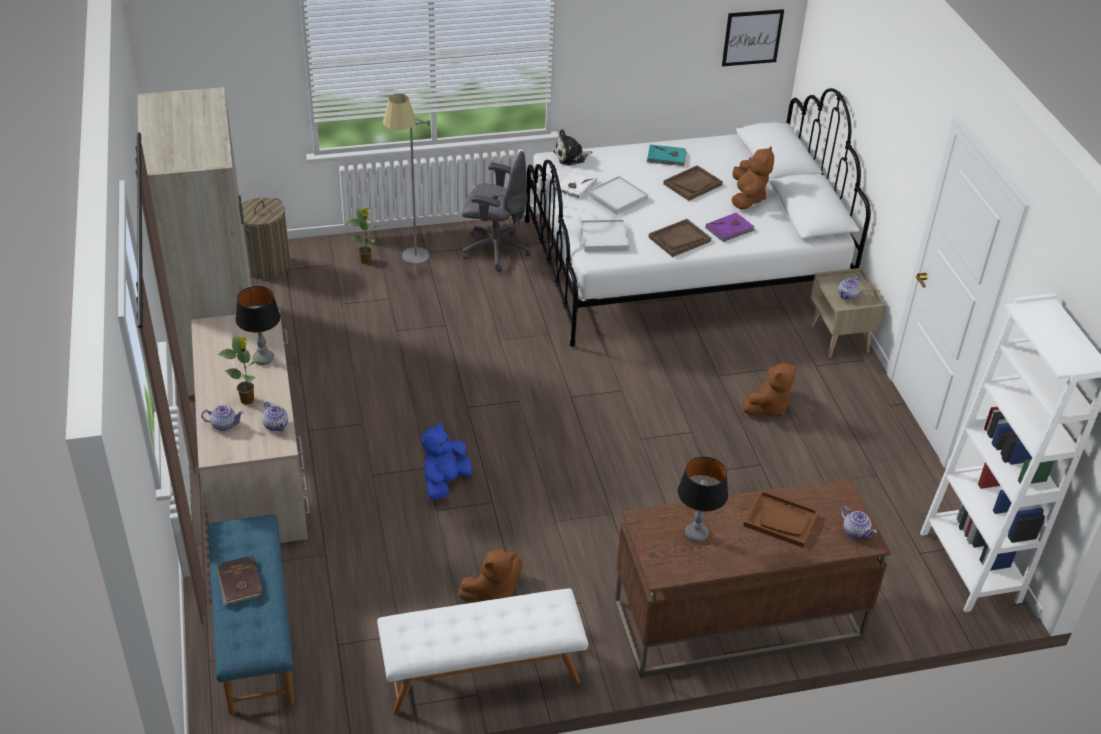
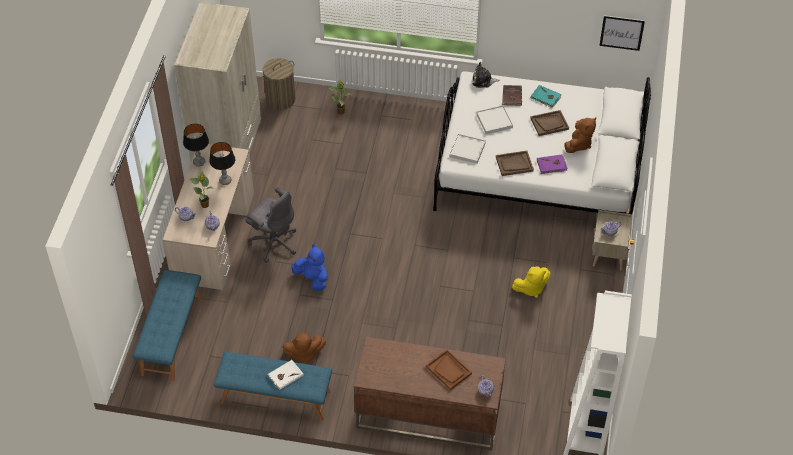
camera: 25 degrees right, 10 degrees up
brown book [216,555,264,605] -> brown book moved to [502,85,522,106]
white bench [377,588,588,715] -> blue bench [214,352,332,421]
grey floor lamp [383,94,430,264] -> none
blue plush toy [421,423,472,500] -> blue plush toy turned 75 degrees clockwise [292,244,328,291]
grey office chair [462,151,531,272] -> grey office chair moved to [245,187,296,263]
white book [555,169,597,199] -> white book moved to [267,360,304,390]
table lamp [678,457,728,542] -> table lamp moved to [183,124,209,167]
brown plush toy [743,363,798,416] -> yellow plush toy [512,266,551,298]

